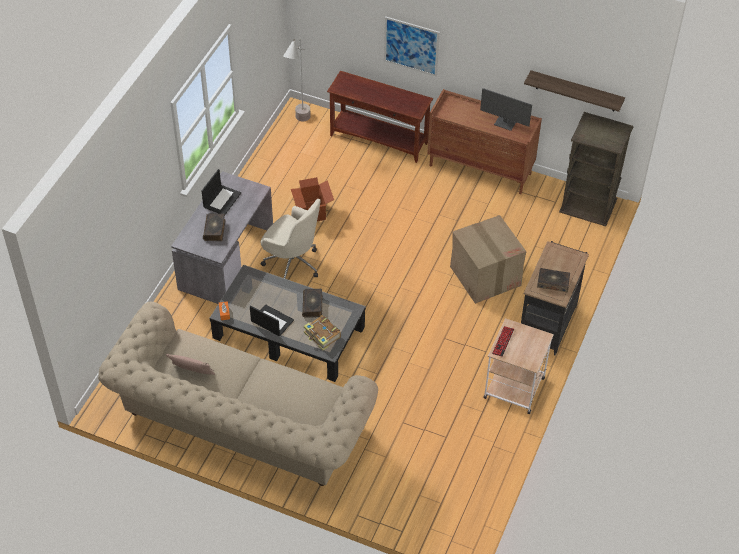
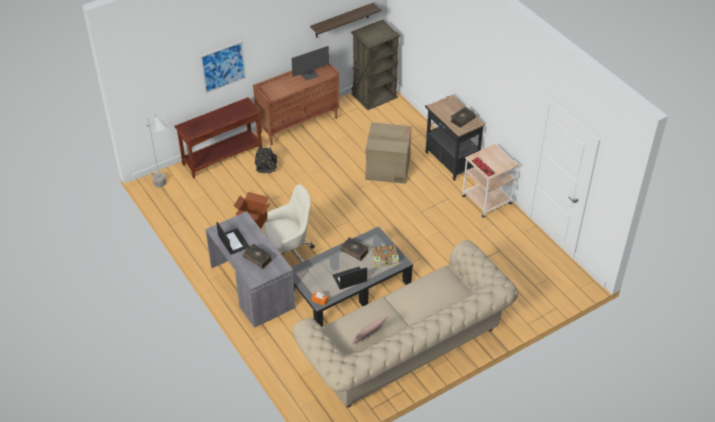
camera: 55 degrees left, 5 degrees down
none -> black backpack [255,147,278,173]

